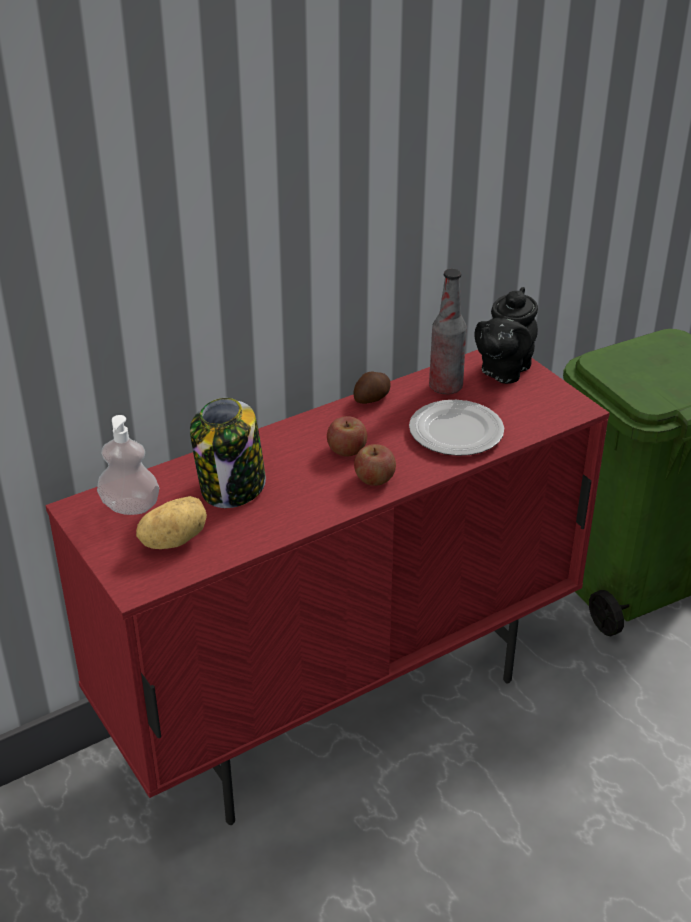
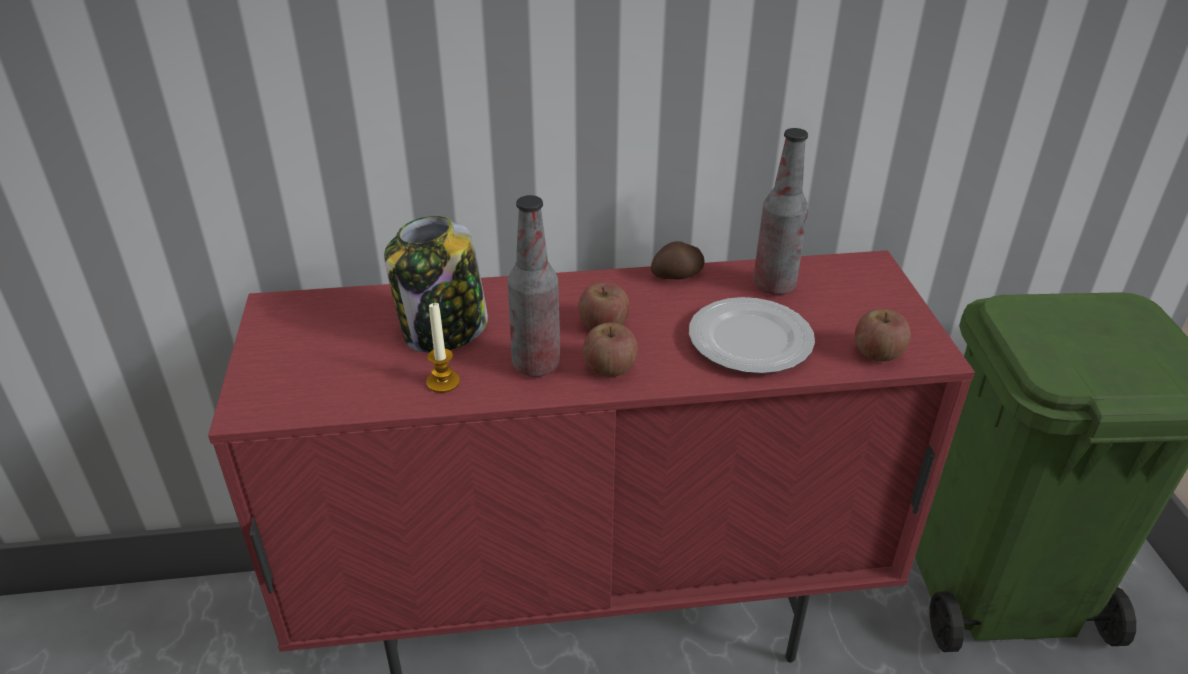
camera: 25 degrees right, 0 degrees up
soap dispenser [97,415,159,515] -> none
potato [136,496,207,549] -> none
black teapot [474,287,538,384] -> none
none -> candle [426,302,460,393]
none -> bottle [508,195,561,377]
none -> apple [855,309,911,361]

